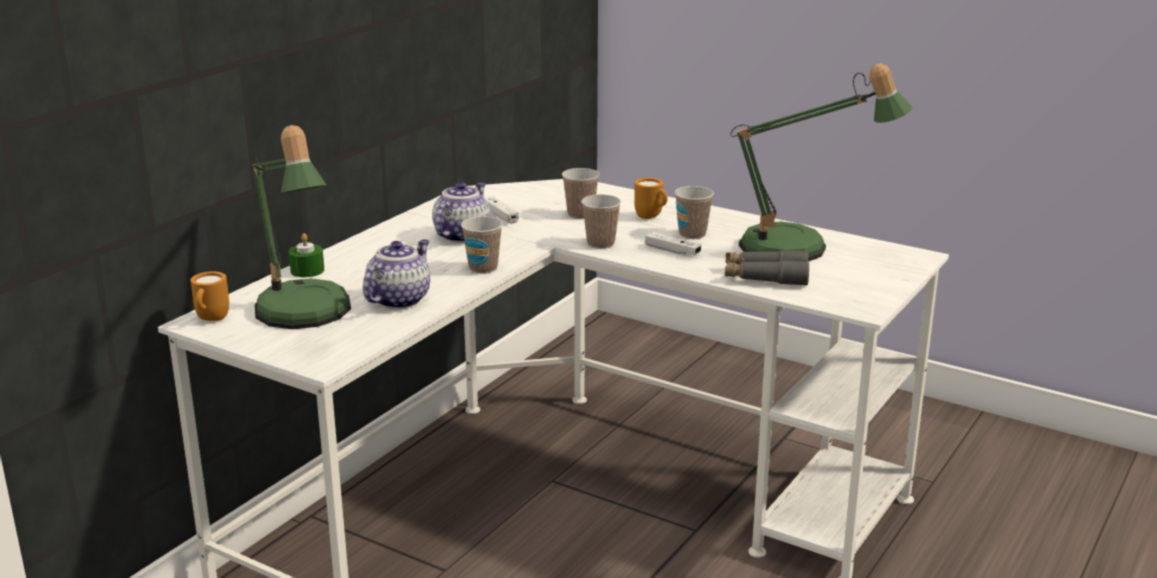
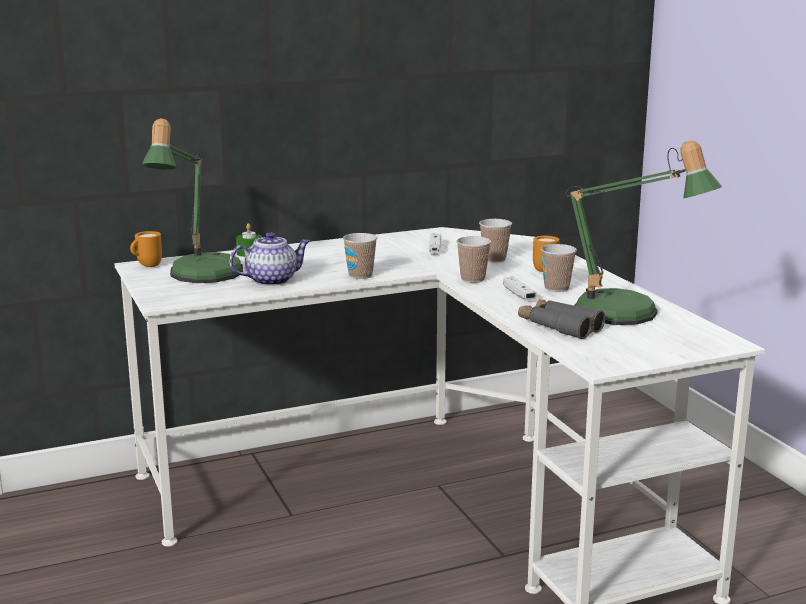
camera: 35 degrees right, 5 degrees down
teapot [432,182,490,243] -> none

